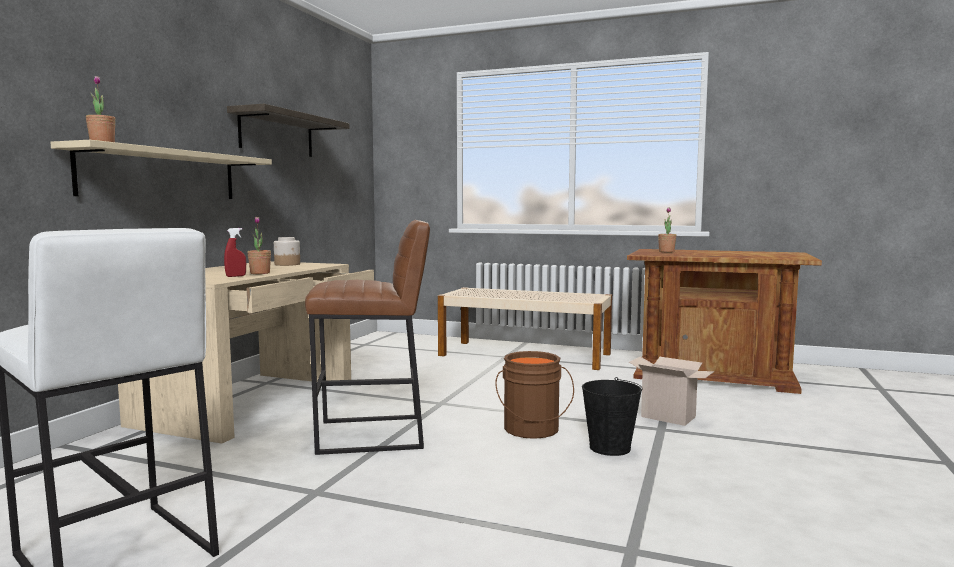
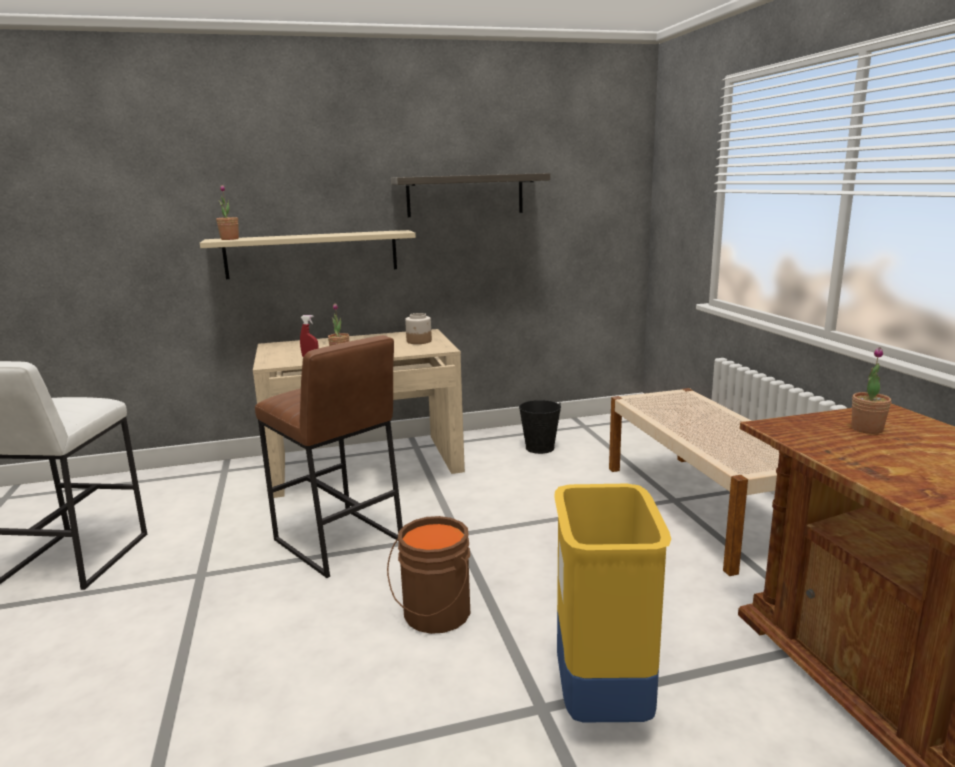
camera: 55 degrees right, 10 degrees up
black bucket [582,377,643,456] -> black bucket moved to [519,400,561,454]
cardboard box [629,357,714,426] -> yellow trash can [555,484,671,722]

